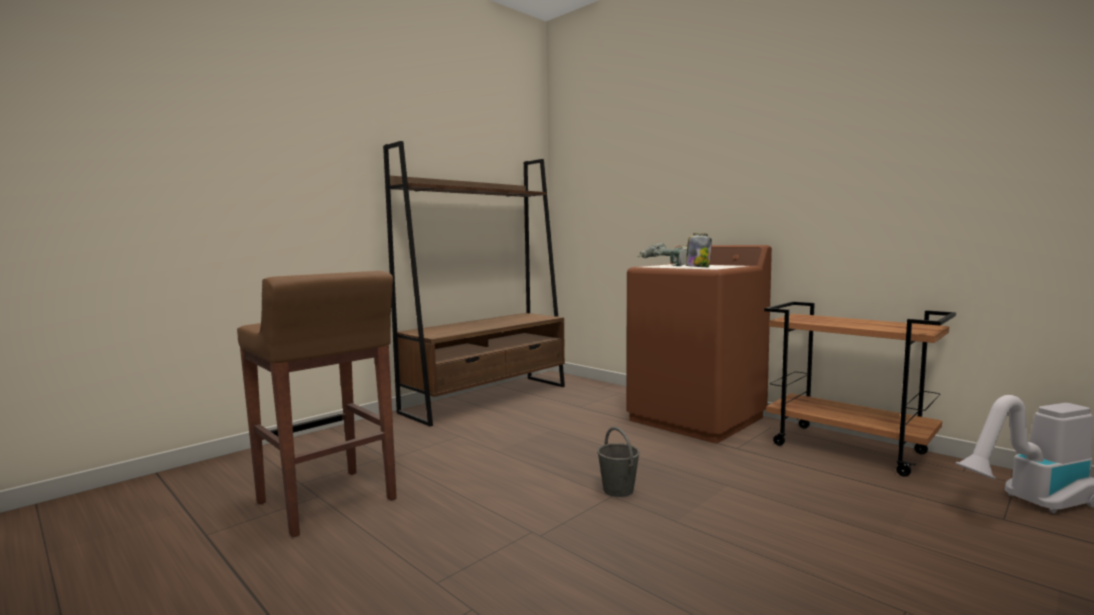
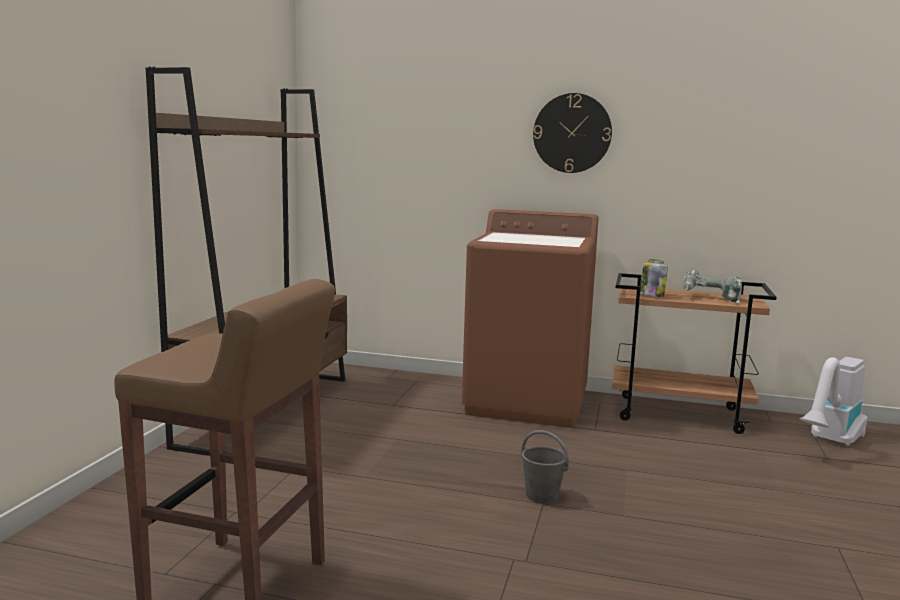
camera: 30 degrees left, 5 degrees up
power drill [637,243,687,266] -> power drill moved to [683,269,742,304]
jar [686,233,712,267] -> jar moved to [640,259,668,297]
none -> wall clock [533,93,612,173]

